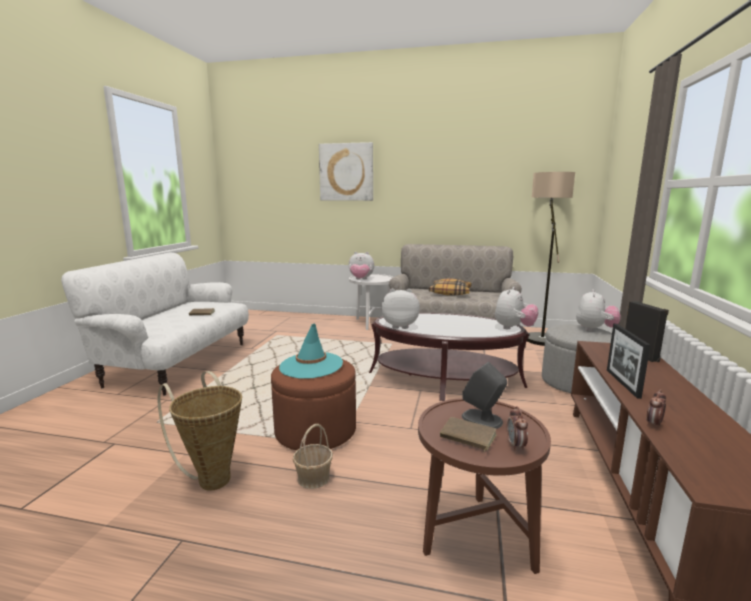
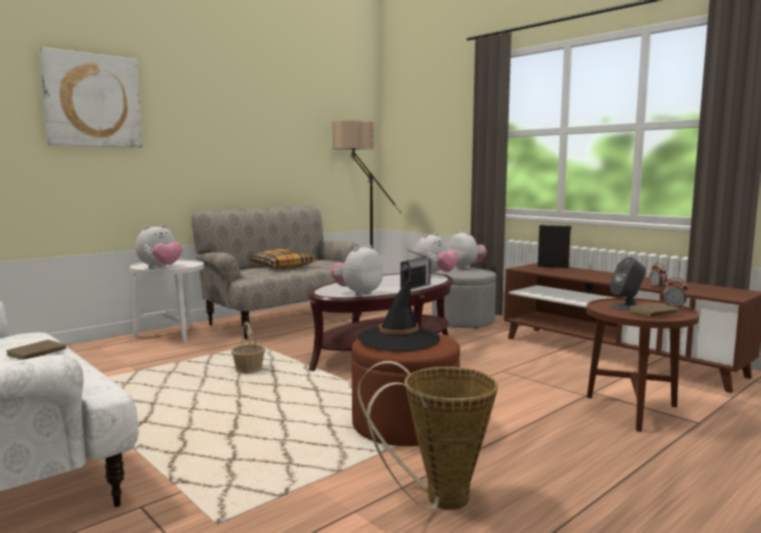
camera: 55 degrees left, 5 degrees down
turquoise hat [279,324,343,379] -> black hat [358,279,440,352]
basket [293,424,333,489] -> basket moved to [231,322,265,374]
plush toy [495,287,539,329] -> plush toy turned 60 degrees clockwise [414,232,459,275]
picture frame [607,324,650,399] -> none
none -> radio [400,250,432,289]

